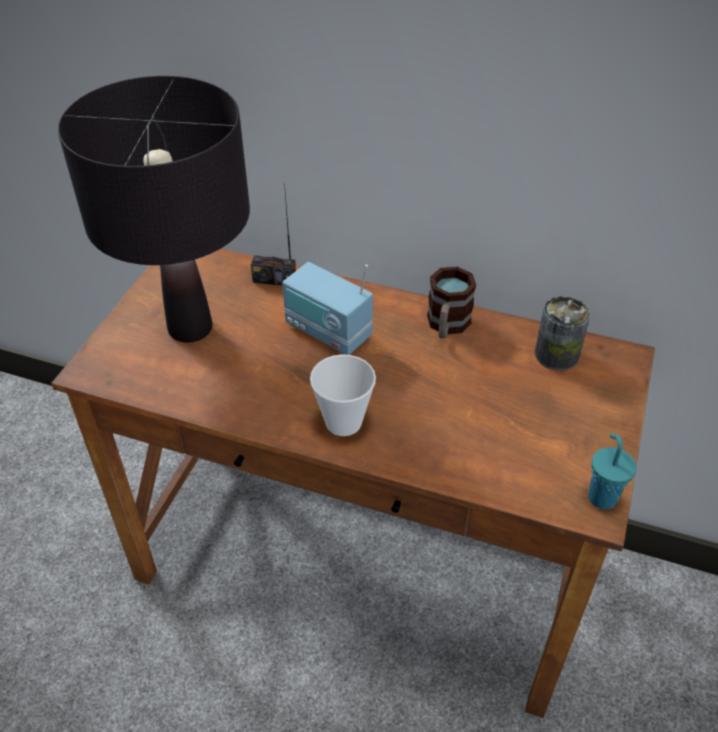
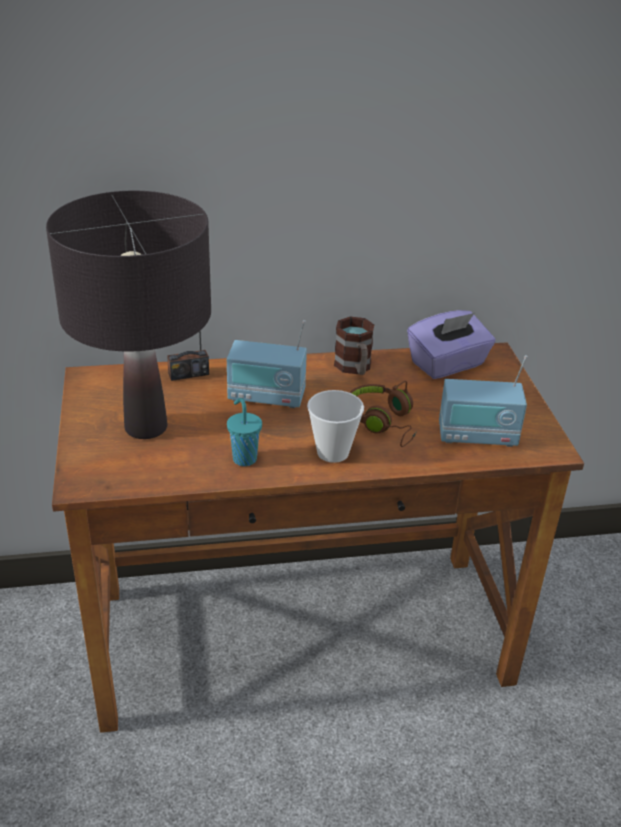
camera: 30 degrees left, 10 degrees down
can [535,296,591,371] -> purple tissue box [407,310,495,379]
turquoise cup [588,433,637,509] -> turquoise cup moved to [227,398,262,466]
none -> brown headphones [349,381,417,447]
none -> radio [439,355,528,447]

